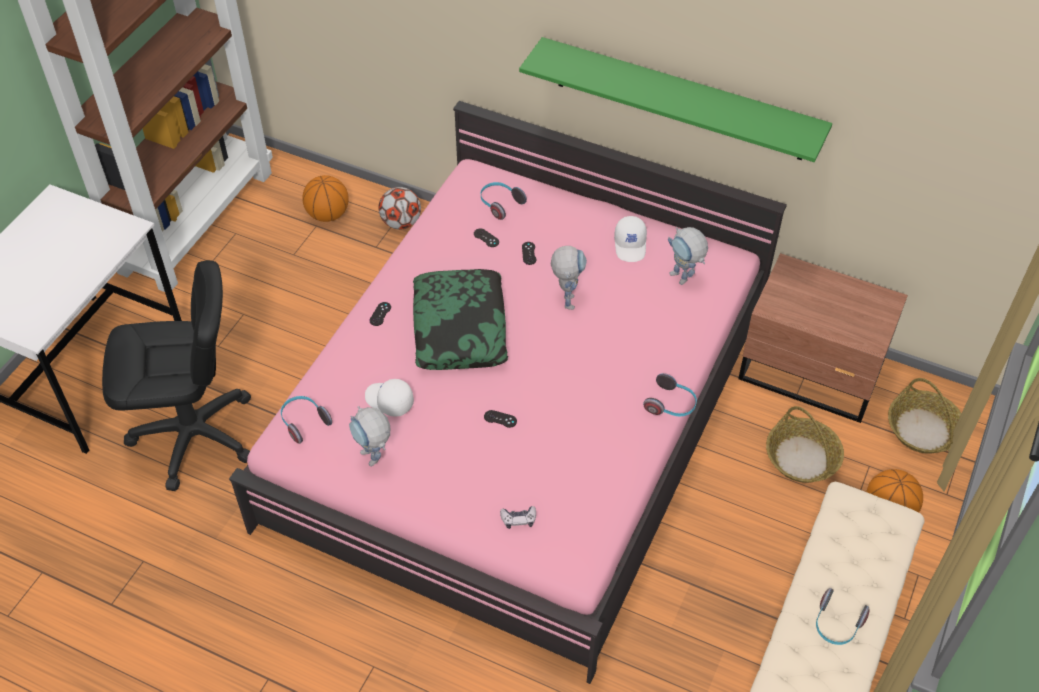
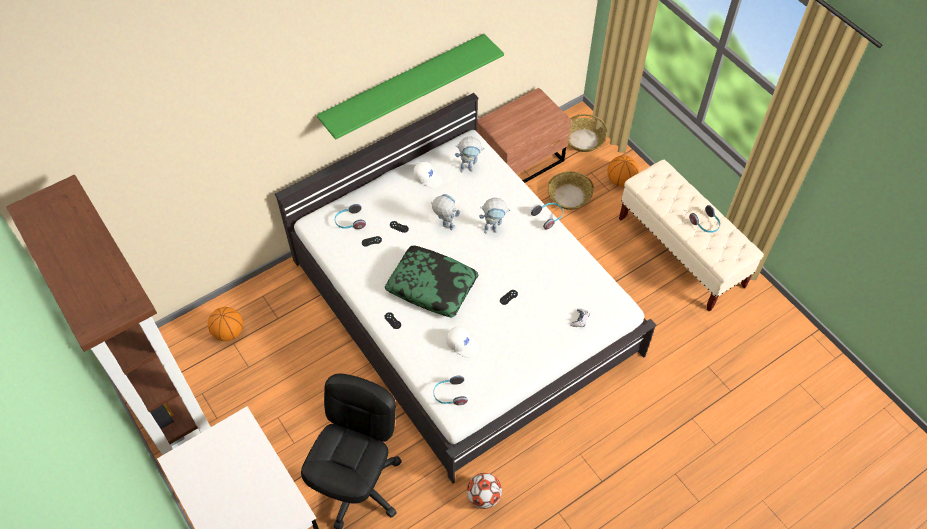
camera: 60 degrees left, 5 degrees up
pink bed [229,101,787,684] -> white bed [275,93,656,484]
toy robot [349,406,390,467] -> toy robot moved to [479,198,510,233]
white cap [365,379,414,417] -> white cap turned 120 degrees counterclockwise [446,327,479,358]
football [378,187,421,229] -> football moved to [467,473,502,509]

